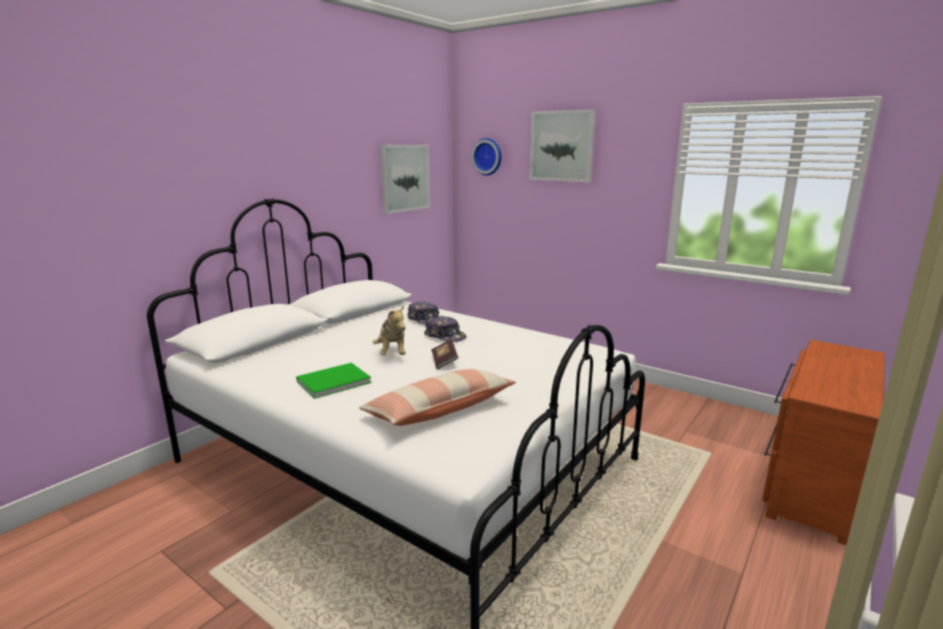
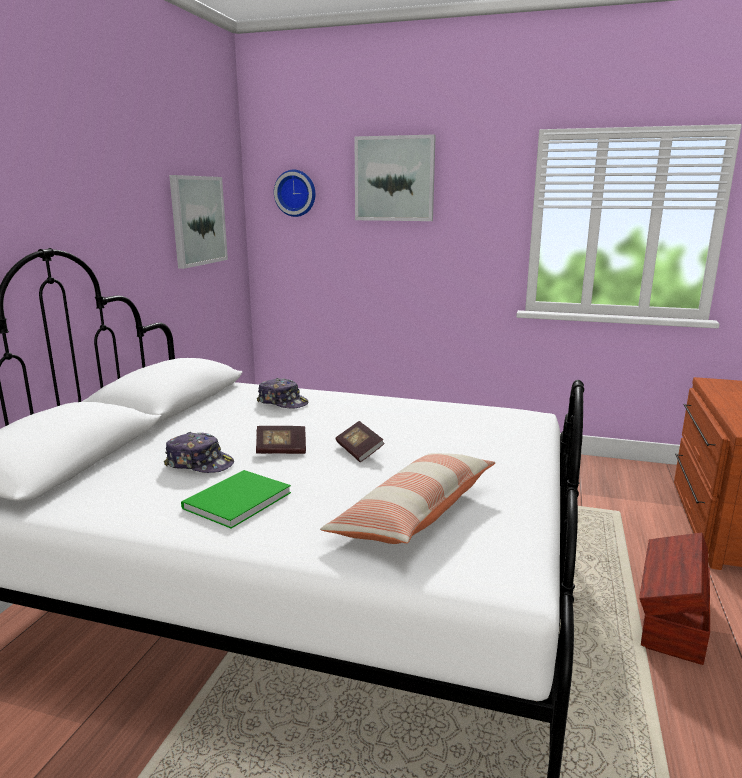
camera: 20 degrees left, 0 degrees up
plush toy [373,306,406,355] -> book [256,426,306,454]
cap [424,316,466,342] -> cap moved to [164,432,234,473]
none -> brown storage box [639,533,710,665]

